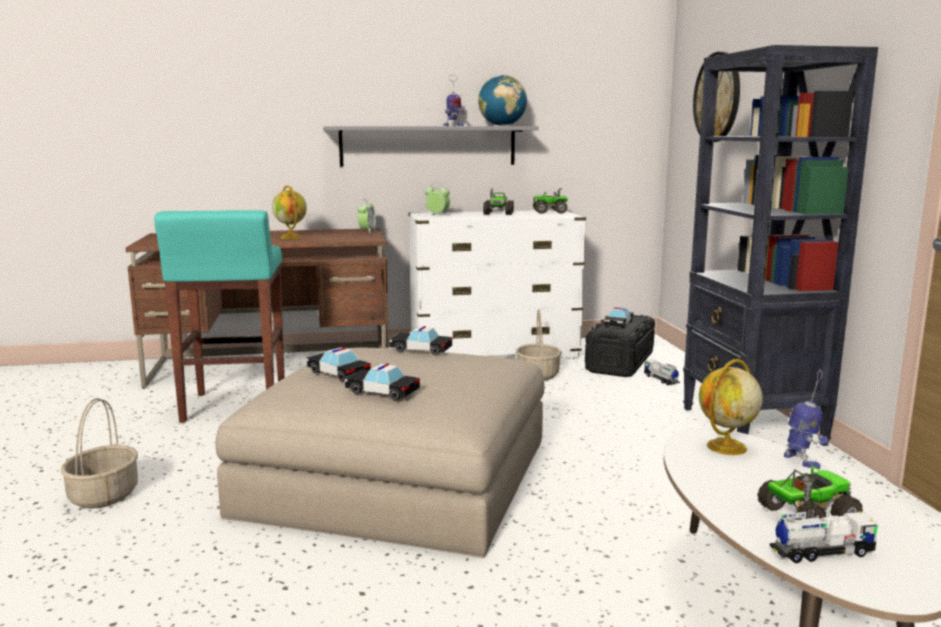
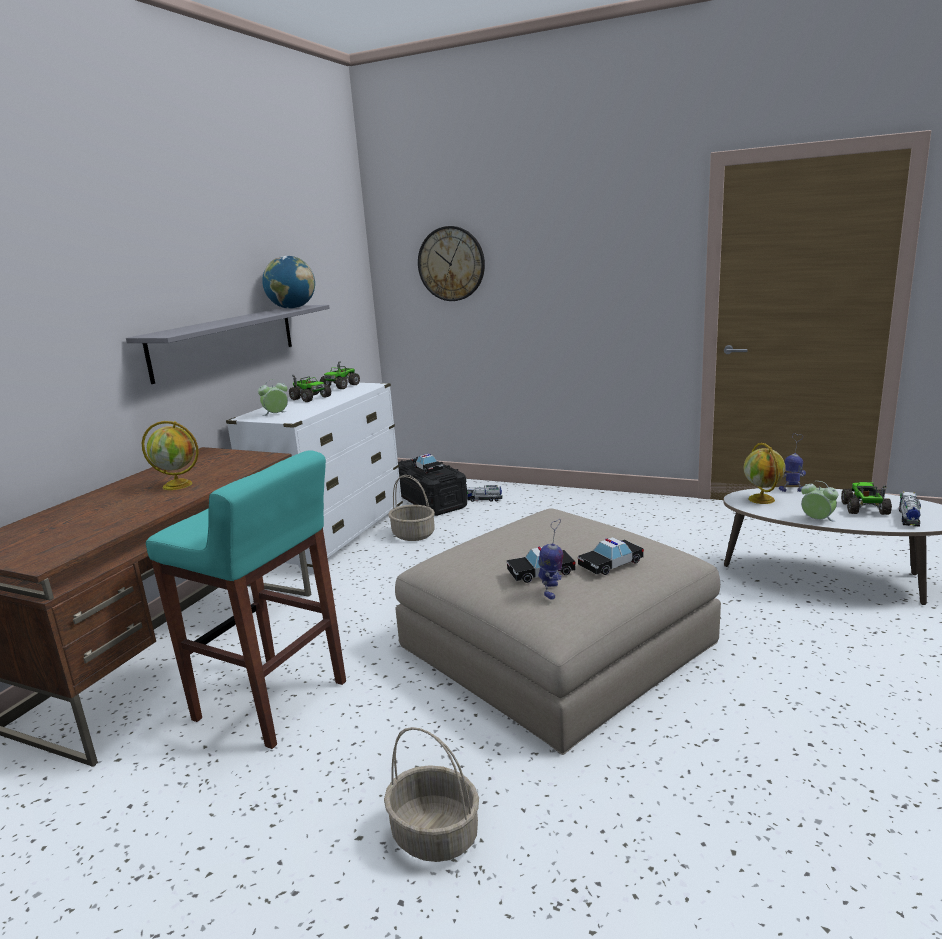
camera: 55 degrees left, 5 degrees up
alarm clock [357,199,376,234] -> alarm clock moved to [801,481,838,522]
toy car [390,326,452,355] -> none
toy robot [443,75,464,126] -> toy robot moved to [538,519,563,600]
black bookcase [683,45,878,446] -> none

